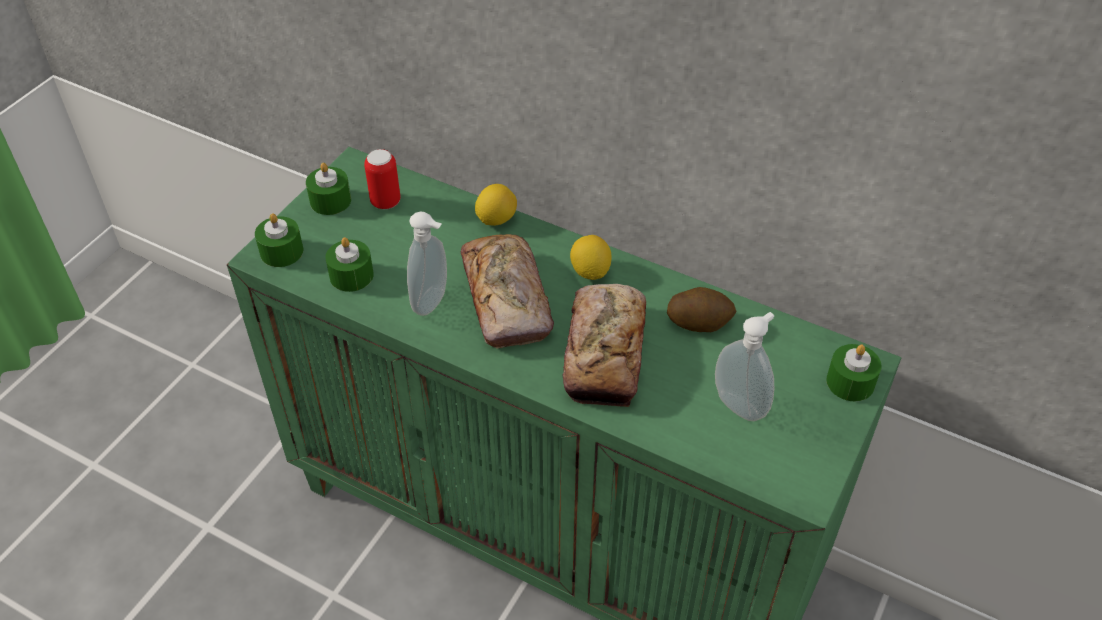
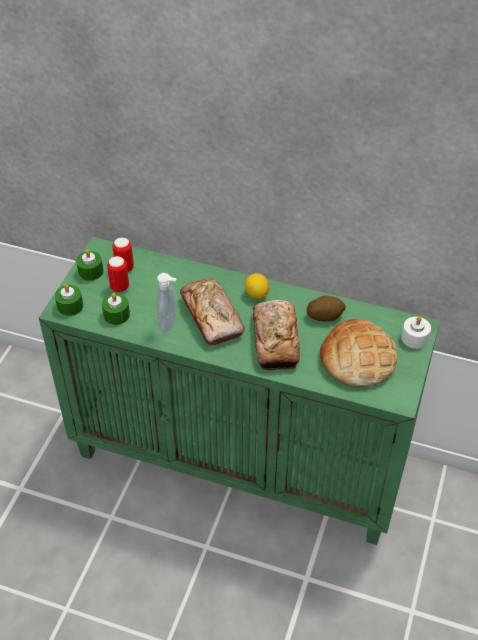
camera: 10 degrees left, 0 degrees up
lemon [475,184,517,226] -> none
soap dispenser [715,312,774,421] -> bread [320,319,397,387]
green candle [826,344,882,401] -> white candle [401,316,431,349]
none -> can [107,256,129,292]

